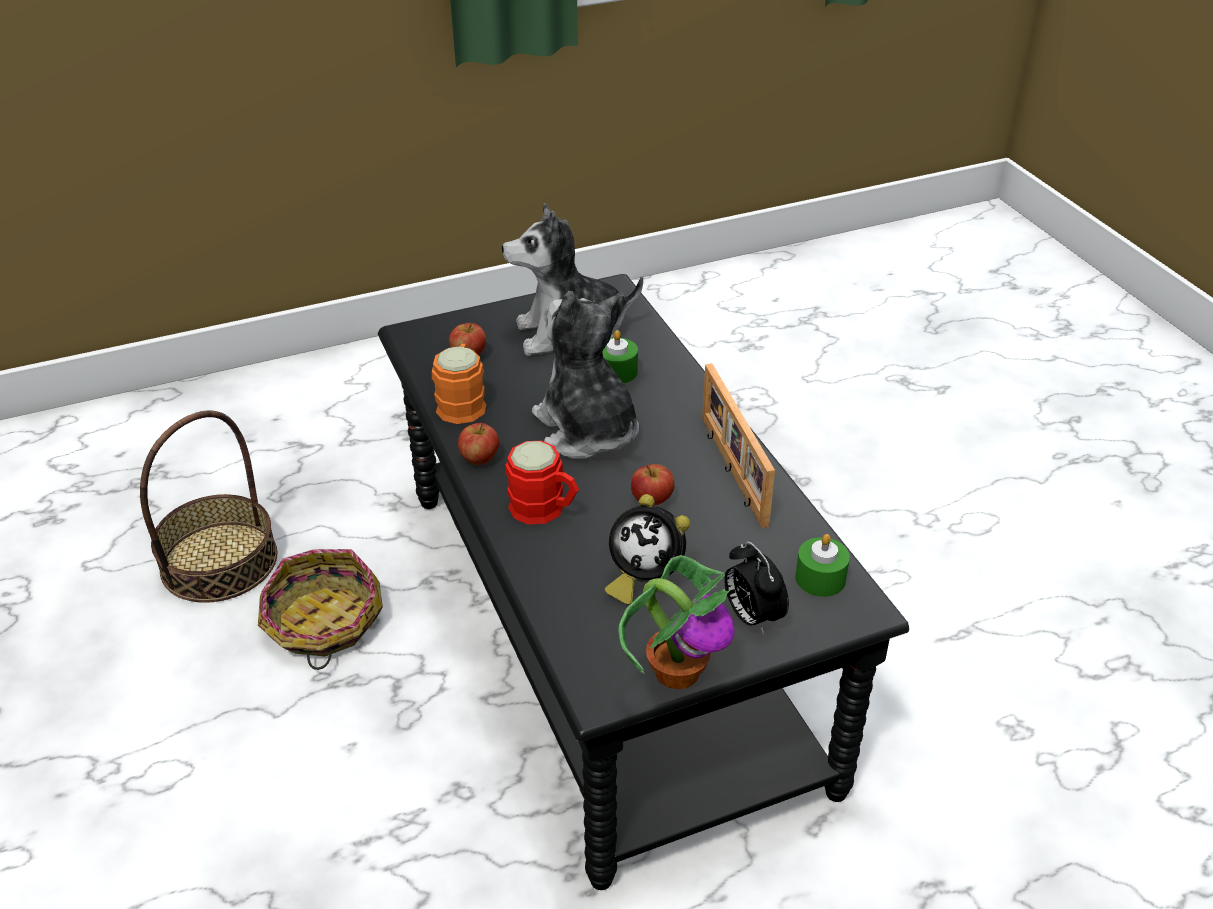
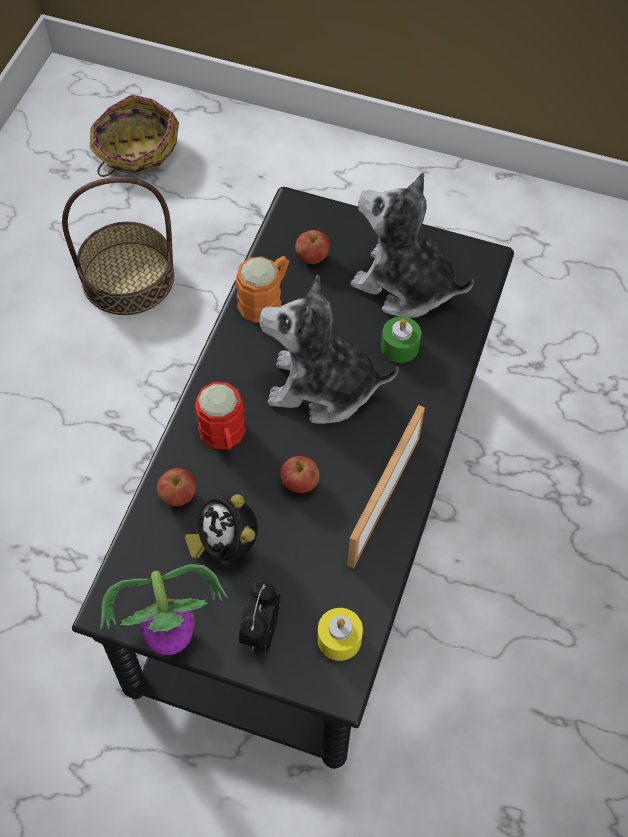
camera: 40 degrees right, 20 degrees up
basket [258,549,383,670] -> basket moved to [90,95,179,177]
apple [458,423,499,465] -> apple moved to [157,468,196,506]
plush toy [532,291,639,459] -> plush toy turned 90 degrees counterclockwise [260,275,399,424]
green candle [795,534,850,597] -> yellow candle [317,608,363,661]

